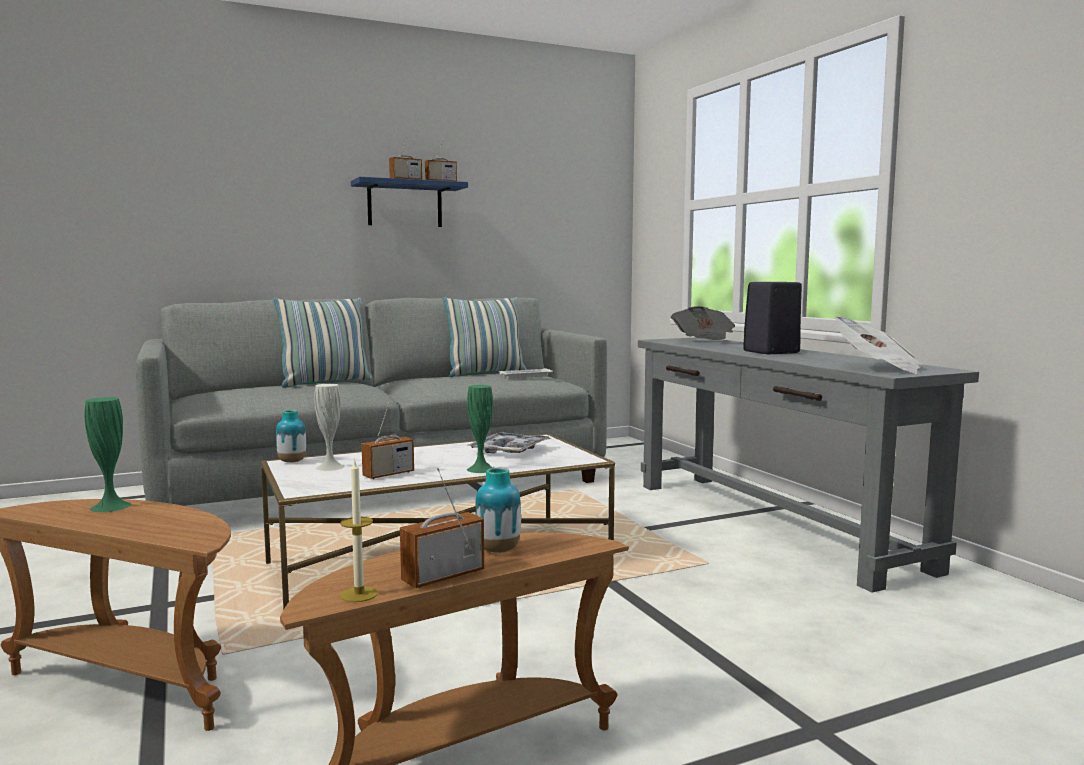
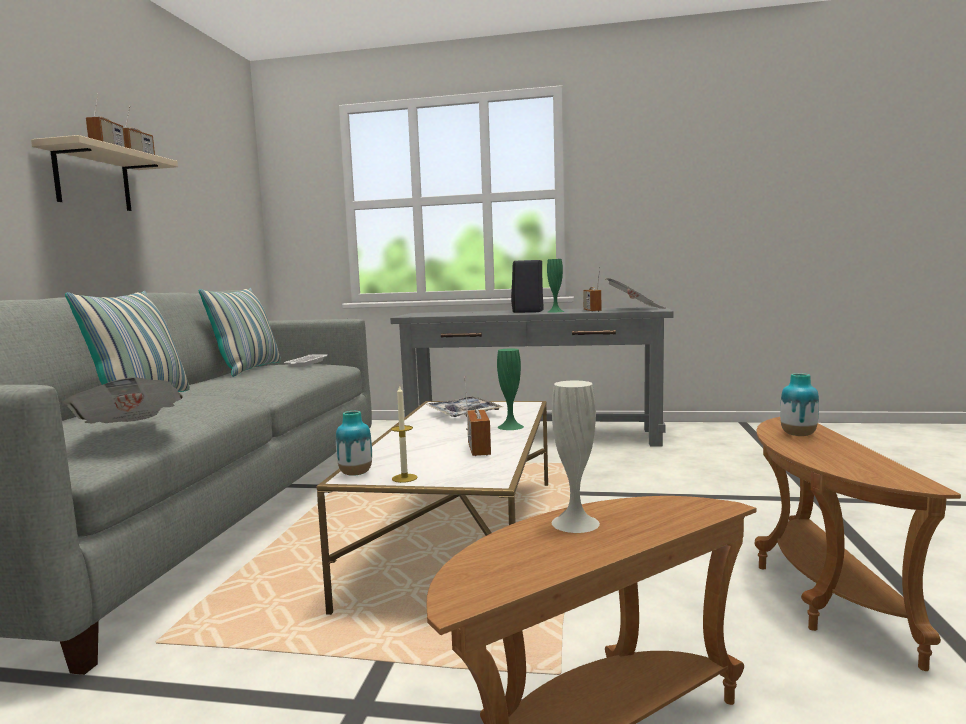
camera: 55 degrees left, 0 degrees up
green vase [85,397,131,512] -> green vase moved to [547,259,564,312]
white vase [314,384,345,471] -> white vase moved to [552,381,600,533]
candle [340,459,378,602] -> candle moved to [391,385,417,483]
blue shelf [351,177,468,227] -> beige shelf [31,135,178,211]
radio [400,468,484,588] -> radio moved to [583,266,601,312]
newspaper [671,306,735,340] -> newspaper moved to [63,377,183,423]

